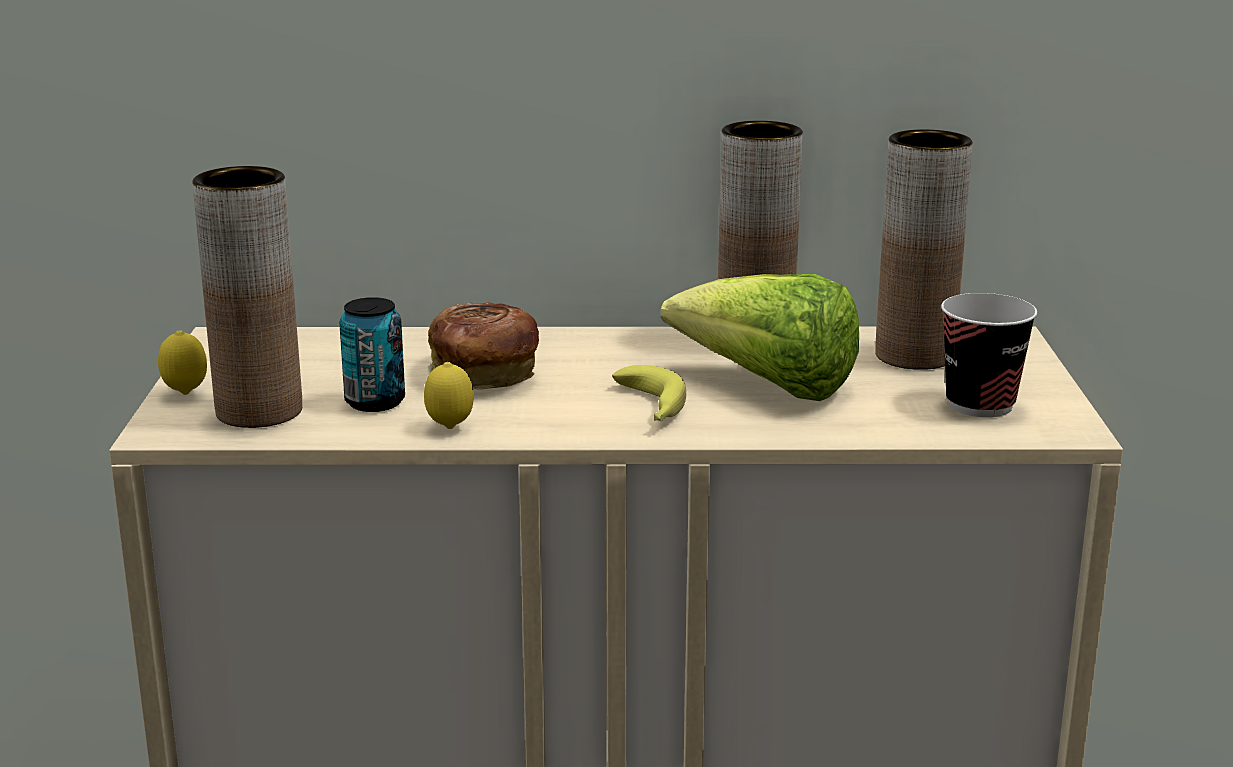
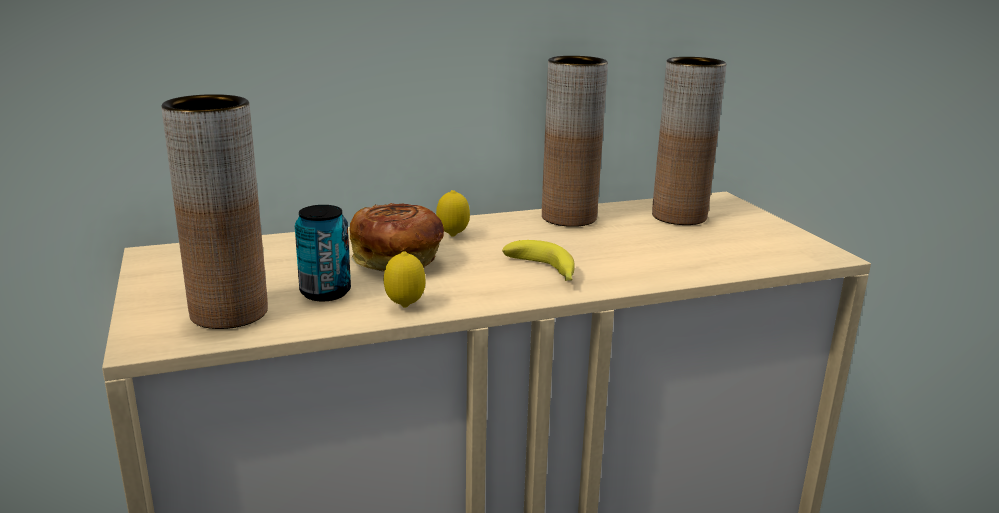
camera: 20 degrees left, 0 degrees up
lemon [158,330,207,395] -> lemon moved to [436,190,470,237]
lettuce [661,274,859,401] -> none
cup [941,293,1037,417] -> none

